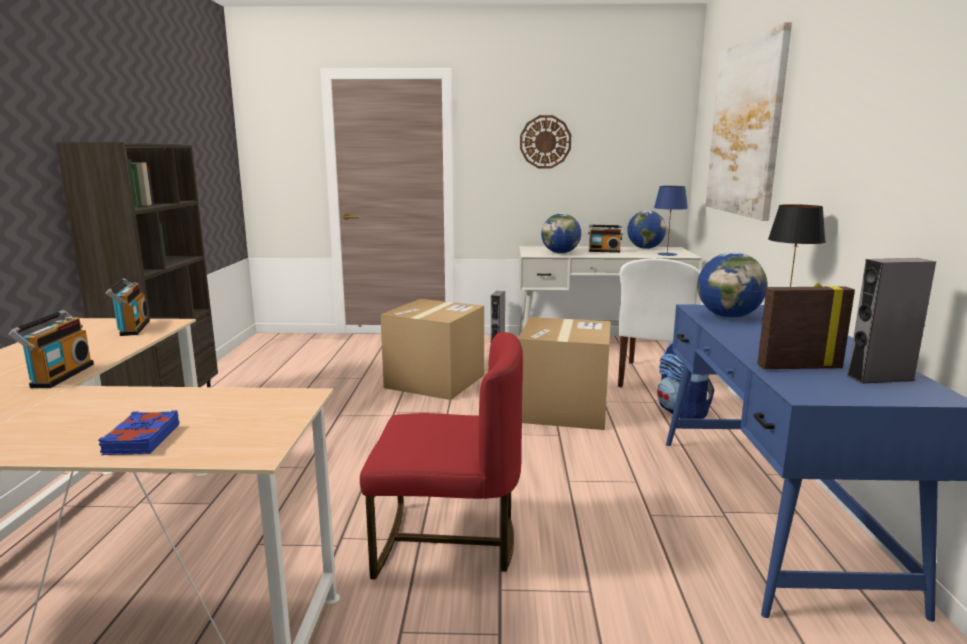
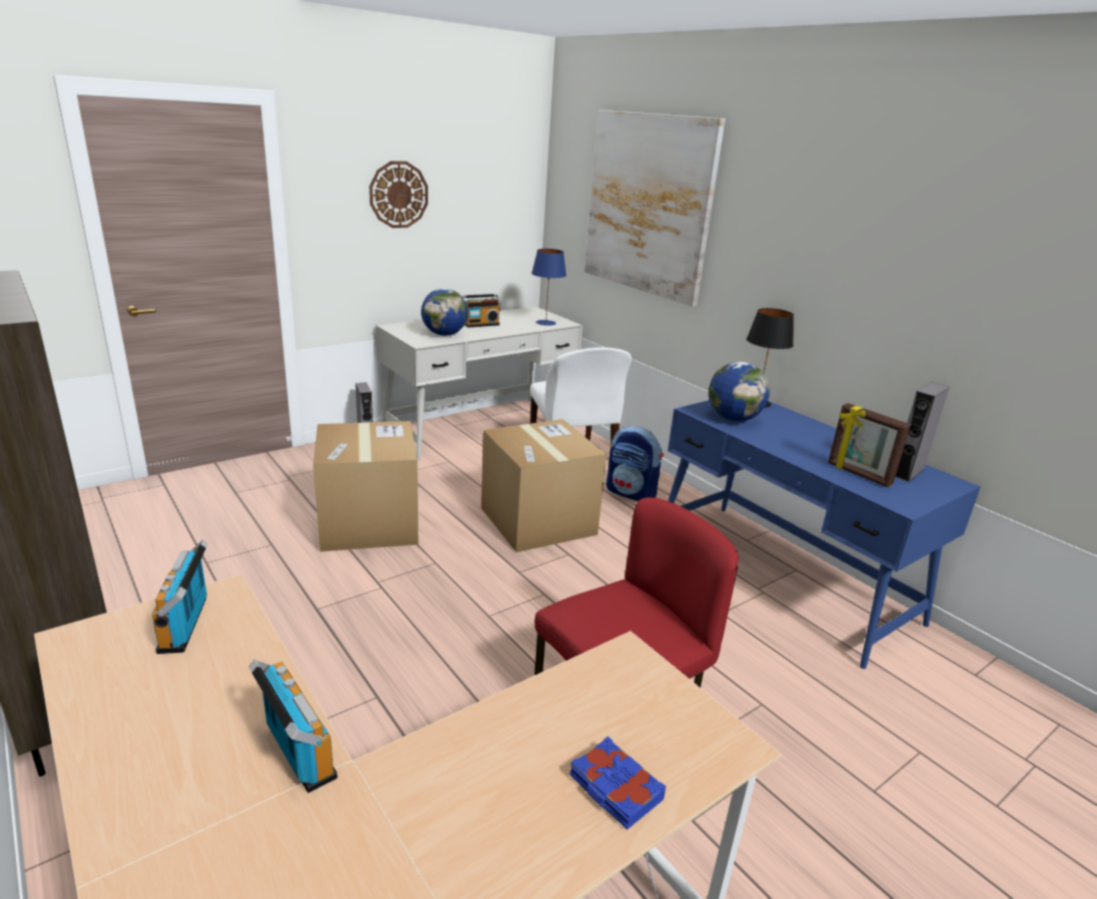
camera: 40 degrees left, 10 degrees up
radio [105,278,150,336] -> radio turned 135 degrees counterclockwise [152,540,208,654]
globe [627,211,666,249] -> none
picture frame [757,283,855,369] -> picture frame turned 90 degrees counterclockwise [828,403,911,487]

